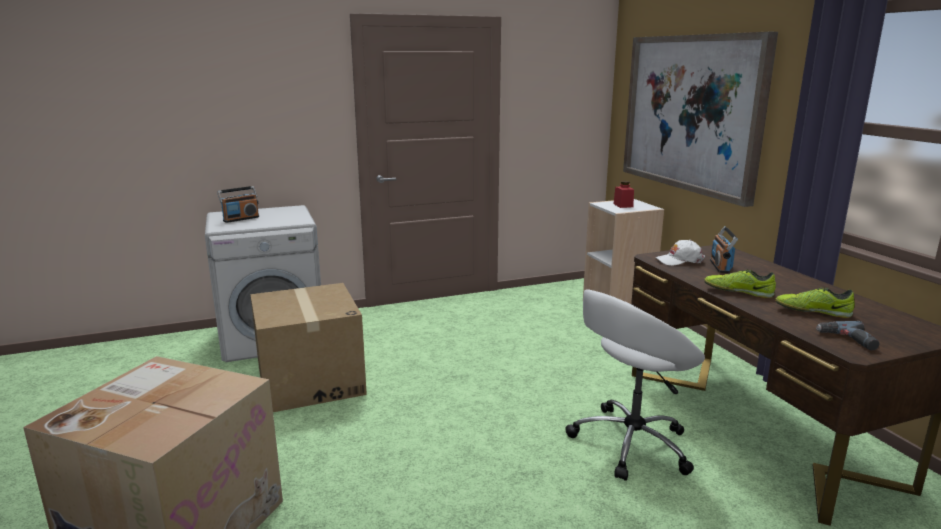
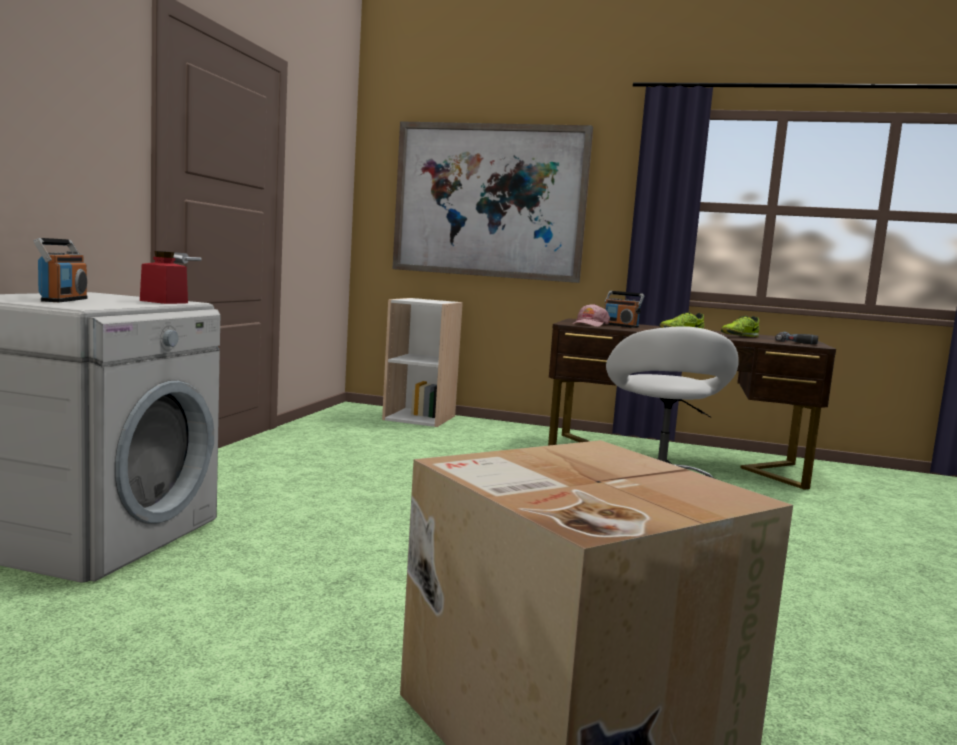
camera: 55 degrees left, 10 degrees down
cardboard box [250,283,367,412] -> none
red jar [613,181,634,208] -> red jar moved to [140,251,188,304]
white cap [655,240,705,266] -> pink cap [573,304,610,327]

